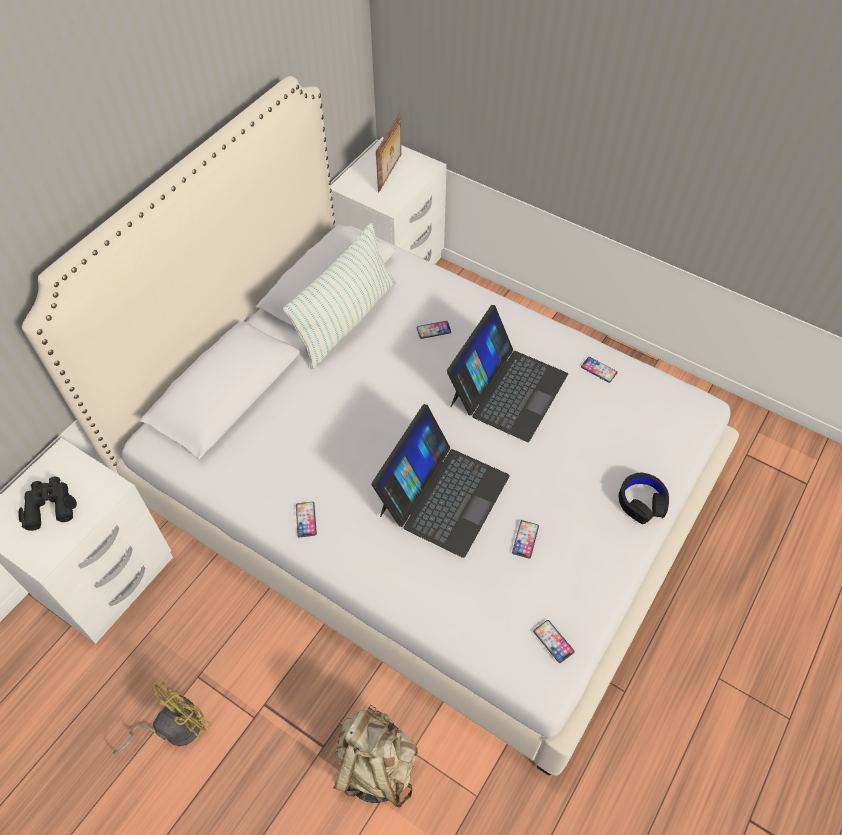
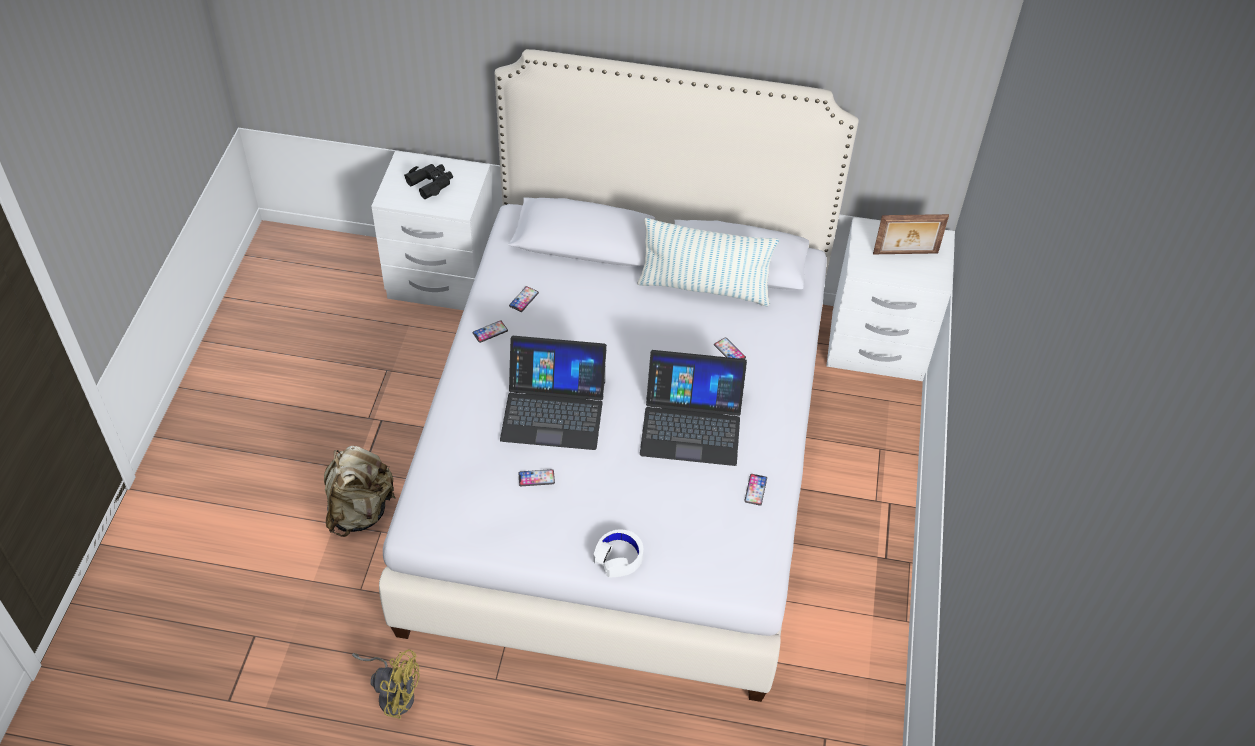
camera: 65 degrees right, 5 degrees down
yellow fan [113,681,212,754] -> yellow fan moved to [352,649,420,719]
phone [533,620,575,663] -> phone moved to [509,286,539,312]
black headphones [619,473,669,524] -> white headphones [593,529,643,578]

